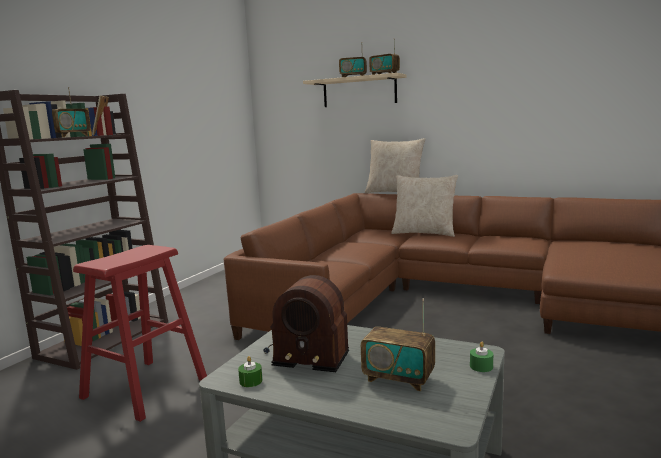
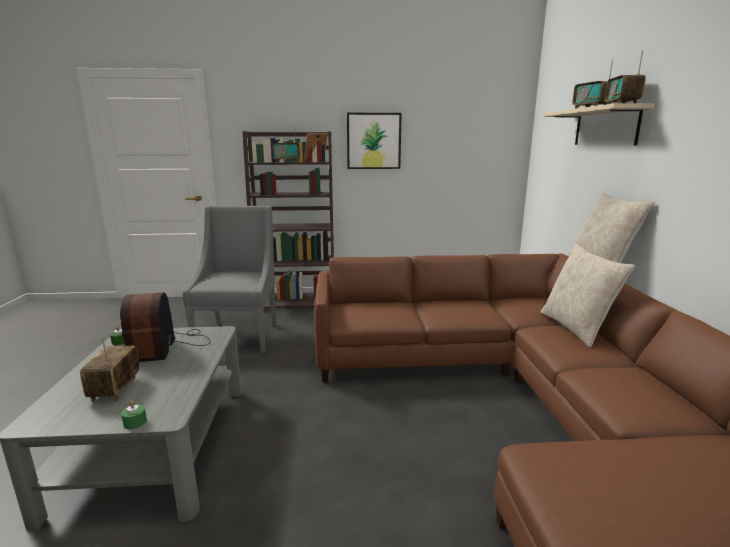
camera: 60 degrees right, 5 degrees up
red stool [73,245,207,422] -> grey armchair [183,206,277,353]
none -> picture [347,113,402,169]

